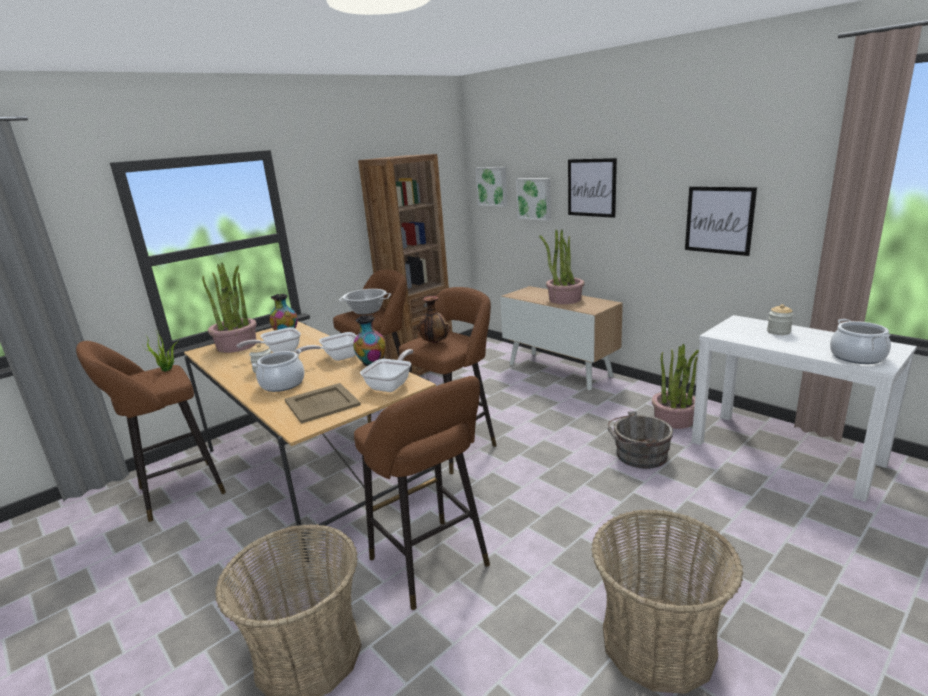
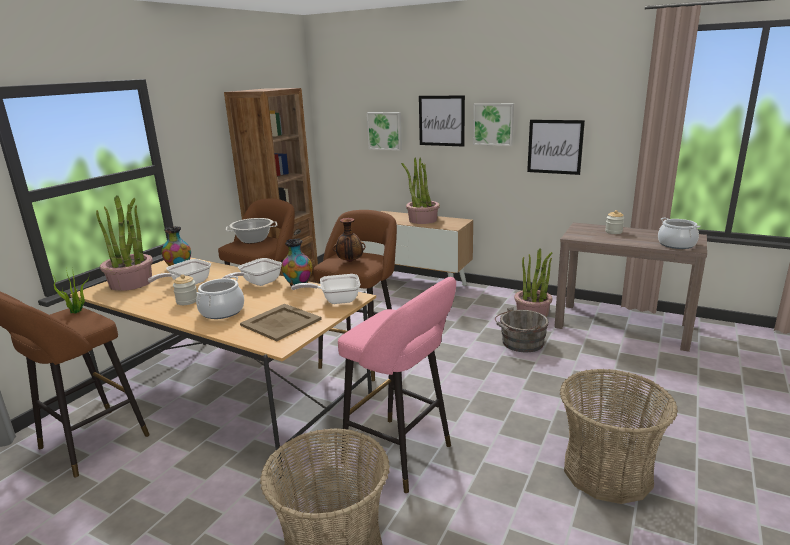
camera: 20 degrees left, 0 degrees up
brown stool [354,376,490,610] -> pink stool [338,277,456,493]
frying pan [360,349,414,392] -> frying pan turned 105 degrees counterclockwise [291,274,360,304]
picture [476,167,507,207] -> picture moved to [473,104,514,146]
white console table [692,315,917,502] -> brown console table [554,222,707,352]

